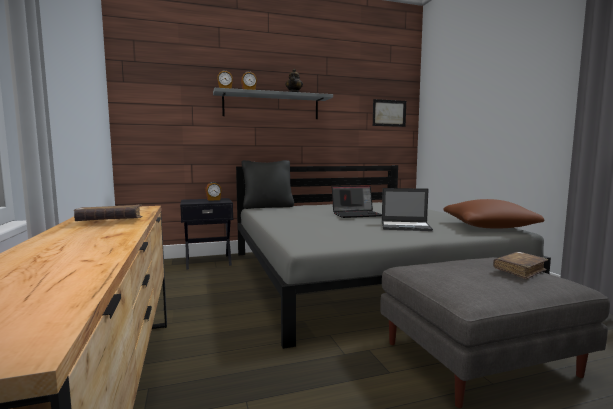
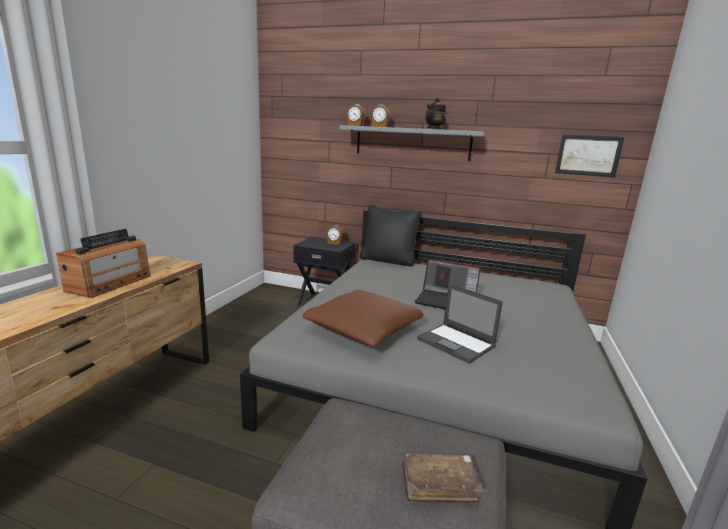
camera: 35 degrees right, 10 degrees up
brown book [74,204,142,221] -> radio [56,229,150,298]
brown pillow [443,199,544,229] -> brown pillow moved to [302,290,424,347]

